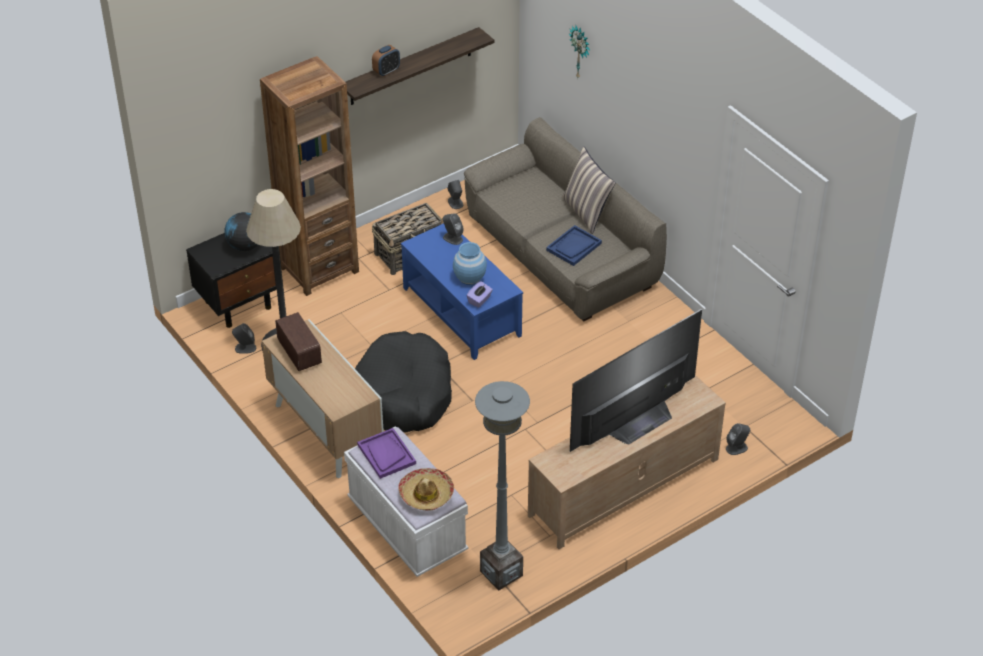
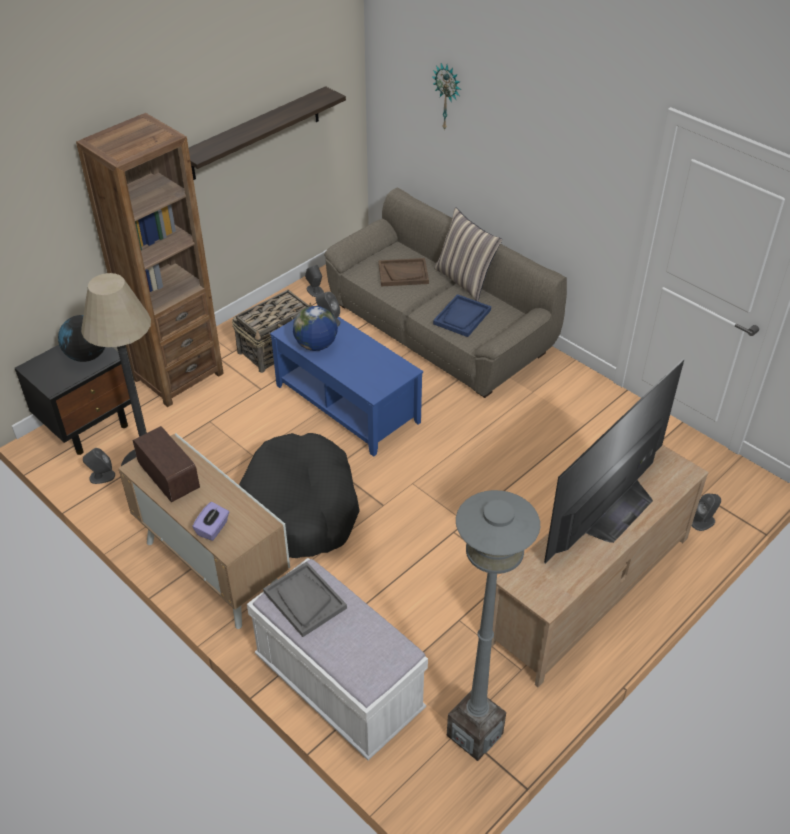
camera: 10 degrees left, 0 degrees up
purple tray [357,428,416,479] -> grey tray [263,562,347,637]
alarm clock [372,45,400,77] -> none
hat [398,468,454,511] -> none
blue vase [453,242,487,285] -> none
purple tissue box [466,281,493,308] -> purple tissue box moved to [192,502,229,541]
none -> globe [293,306,338,351]
none -> brown tray [378,258,429,286]

